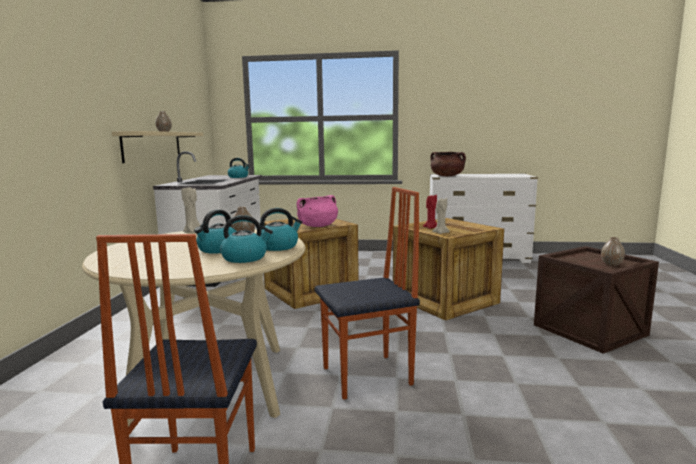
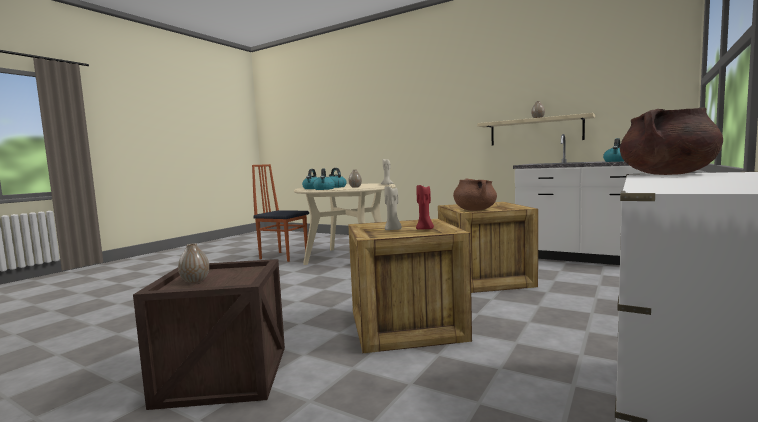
camera: 115 degrees right, 5 degrees down
pink cooking pot [297,195,338,227] -> brown cooking pot [453,178,497,211]
chair [315,187,420,400] -> none

